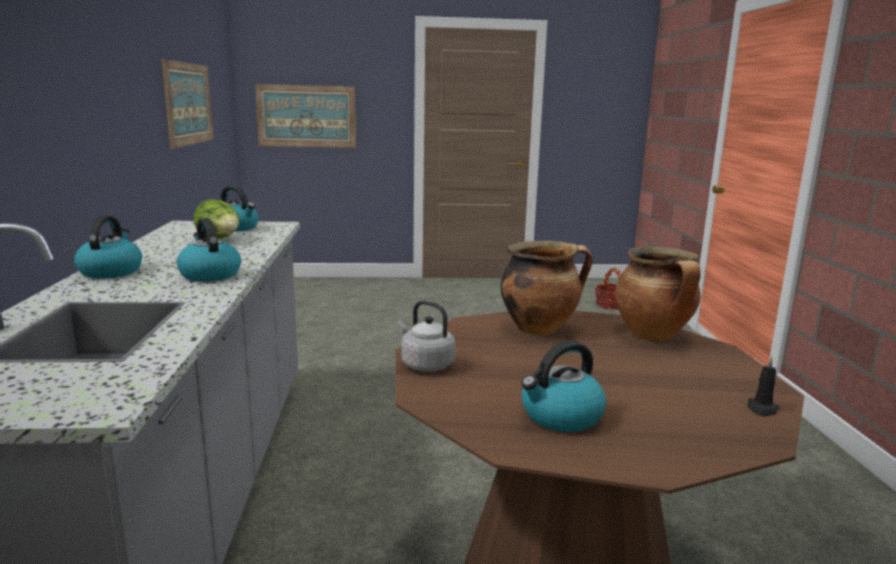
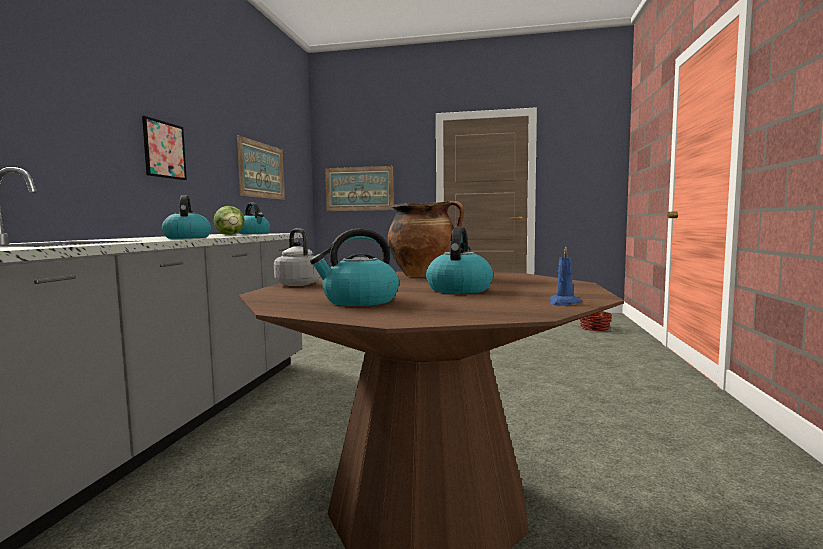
camera: 15 degrees right, 10 degrees down
kettle [74,215,142,279] -> kettle moved to [426,227,493,294]
cooking pot [615,247,701,341] -> none
black candle [747,356,779,416] -> blue candle [549,246,582,306]
none -> picture [142,116,187,180]

